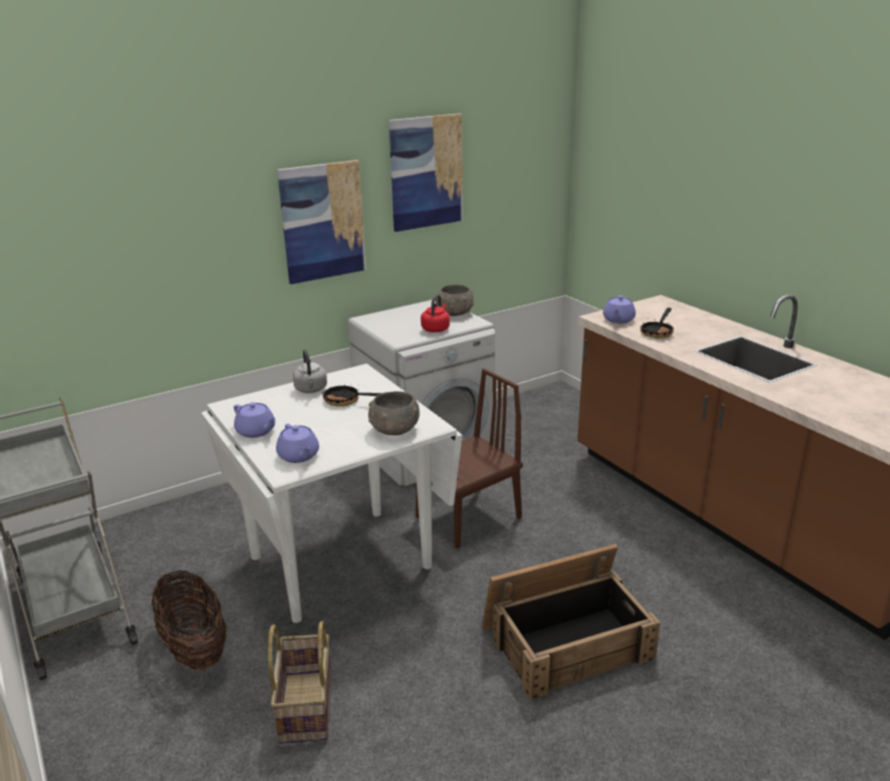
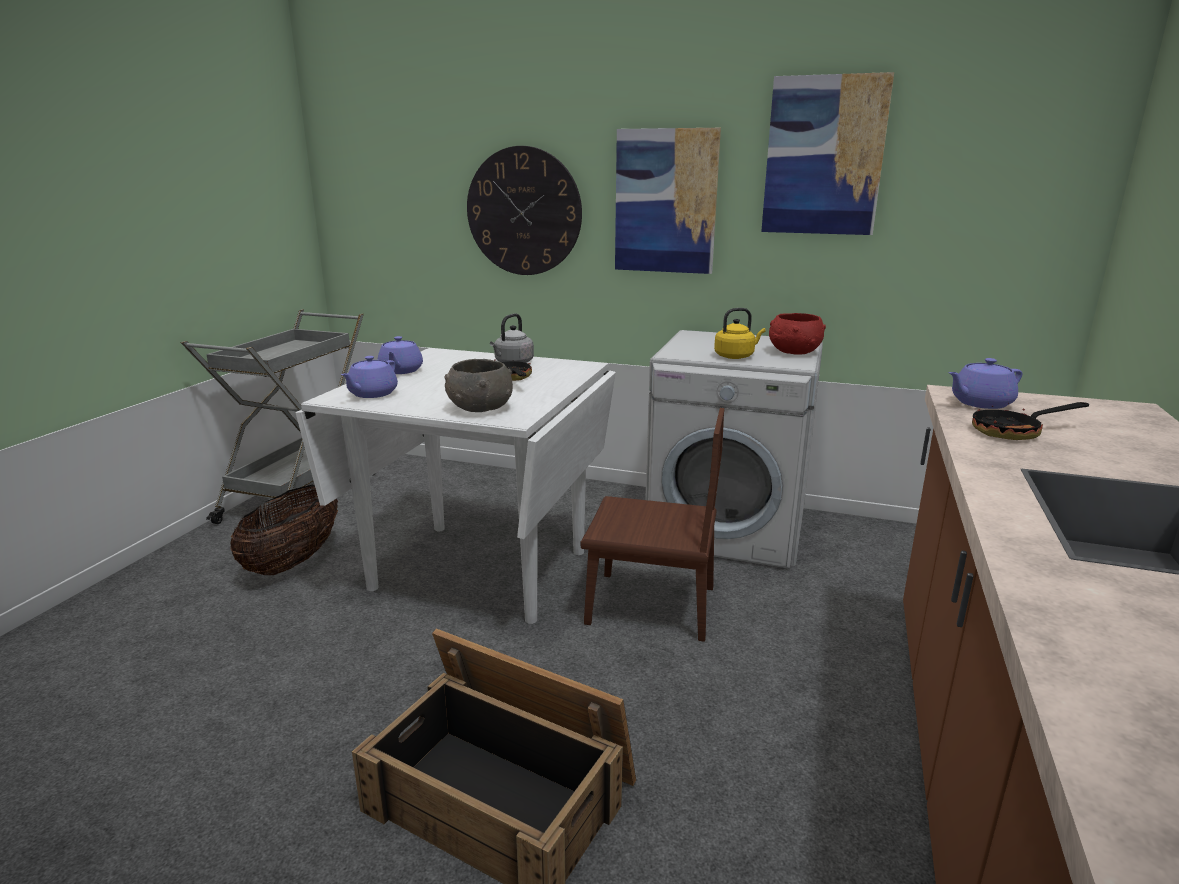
camera: 50 degrees right, 5 degrees down
basket [268,621,332,744] -> none
red kettle [421,294,450,332] -> yellow kettle [714,308,766,359]
grey bowl [435,285,474,316] -> red bowl [769,313,826,355]
none -> wall clock [467,146,582,275]

